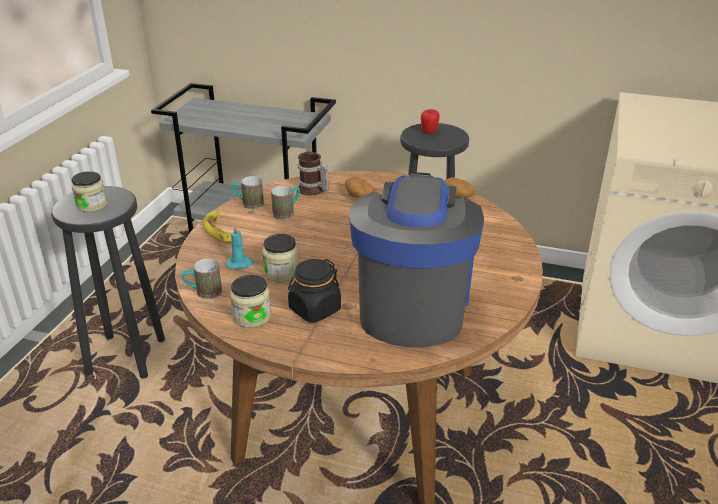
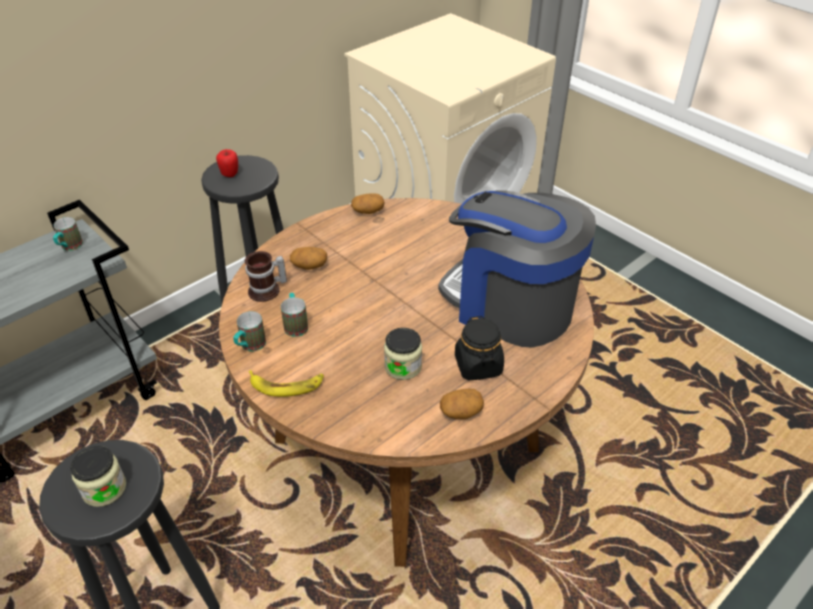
camera: 60 degrees left, 10 degrees up
mug [182,259,222,299] -> mug moved to [53,217,83,251]
turquoise candle [226,225,255,269] -> none
jar [230,275,271,328] -> potato [440,389,484,419]

